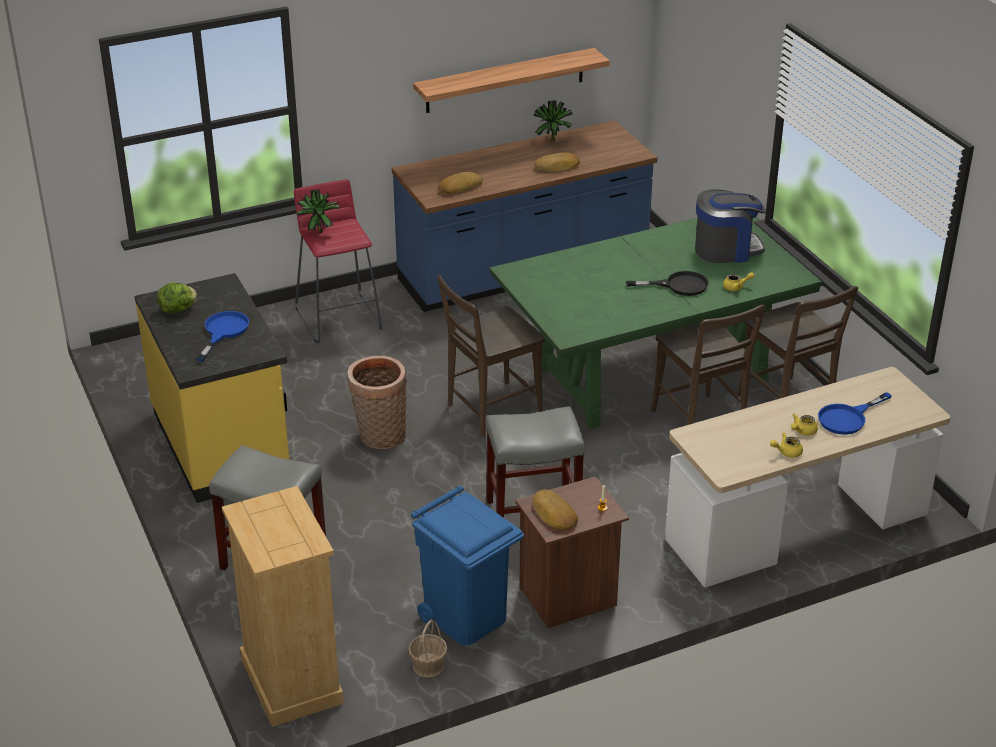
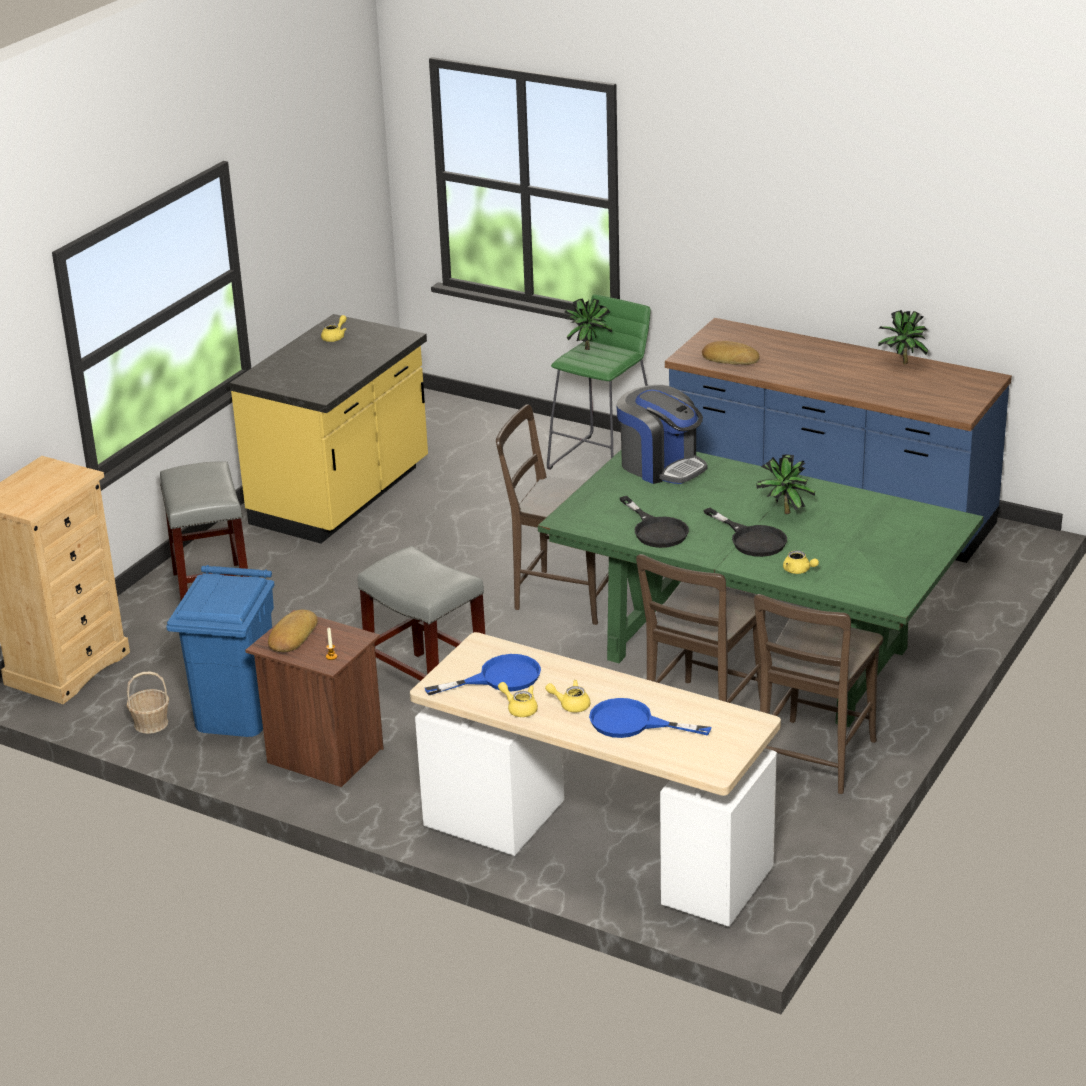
camera: 55 degrees right, 5 degrees down
lettuce [157,283,197,313] -> yellow teapot [321,315,347,342]
blue frying pan [196,311,249,361] -> blue frying pan moved to [425,654,541,695]
red stool [294,179,382,343] -> green stool [547,294,650,469]
basket [347,356,407,449] -> none
shelf [413,48,610,113] -> none
bread [534,152,580,172] -> none
coffee machine [695,189,766,263] -> coffee machine moved to [616,385,708,484]
none -> black frying pan [620,496,689,548]
none -> potted plant [756,454,815,514]

